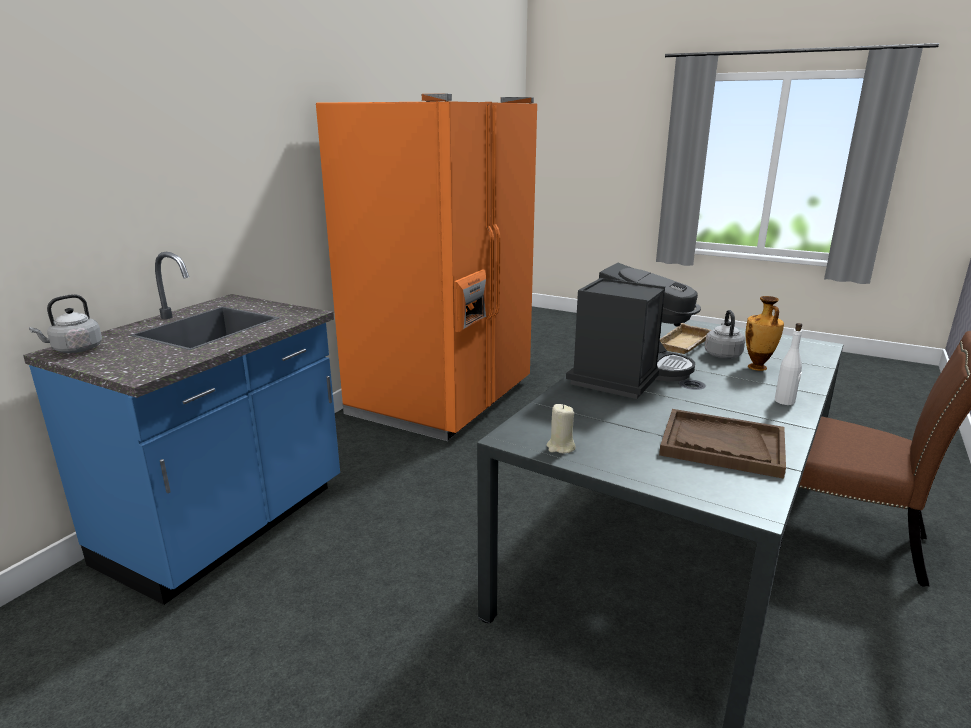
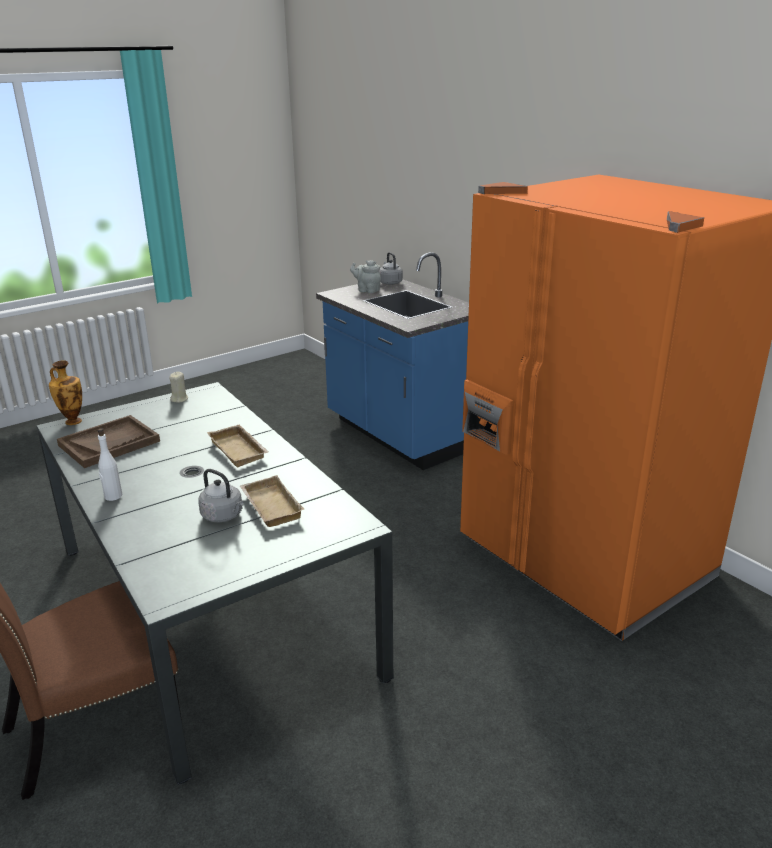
camera: 115 degrees right, 5 degrees up
coffee machine [566,263,701,399] -> beige tray [207,425,269,467]
vase [746,296,784,371] -> vase moved to [49,360,82,425]
none -> grey teapot [350,260,381,293]

